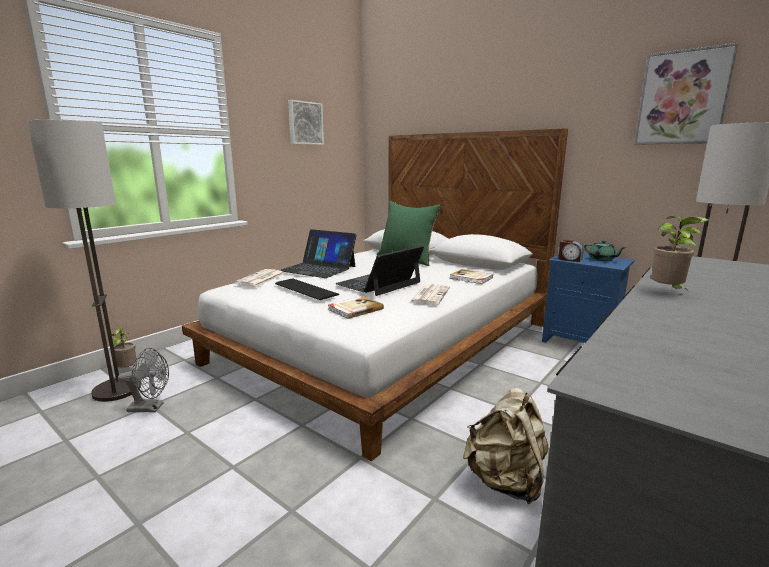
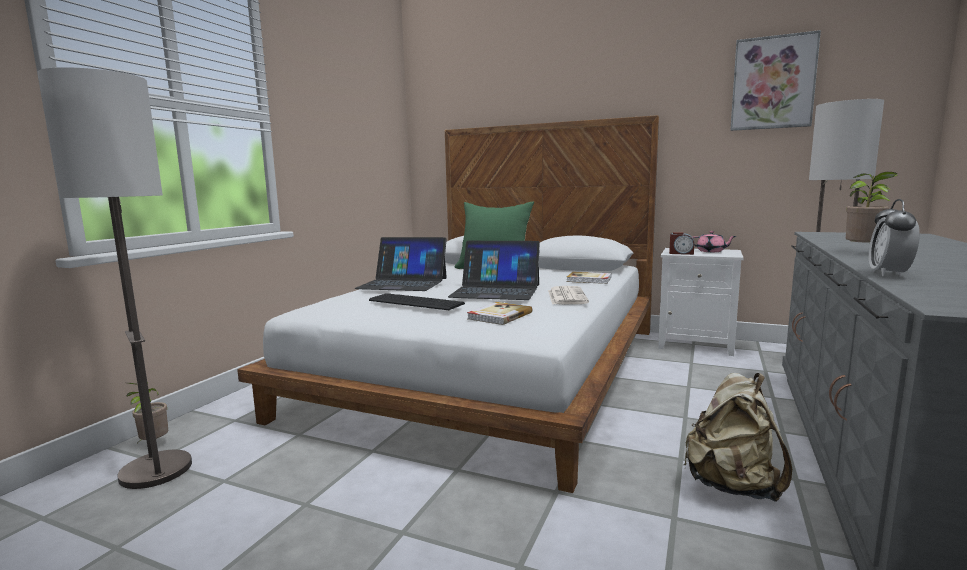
camera: 15 degrees left, 5 degrees down
grey fan [118,348,169,412] -> none
newspaper [234,269,284,287] -> none
picture [288,100,324,145] -> none
laptop [335,245,424,296] -> laptop turned 105 degrees counterclockwise [448,241,540,300]
blue nightstand [542,253,635,343] -> white nightstand [658,248,744,356]
green teapot [584,240,626,261] -> pink teapot [693,231,736,252]
none -> alarm clock [869,199,920,276]

